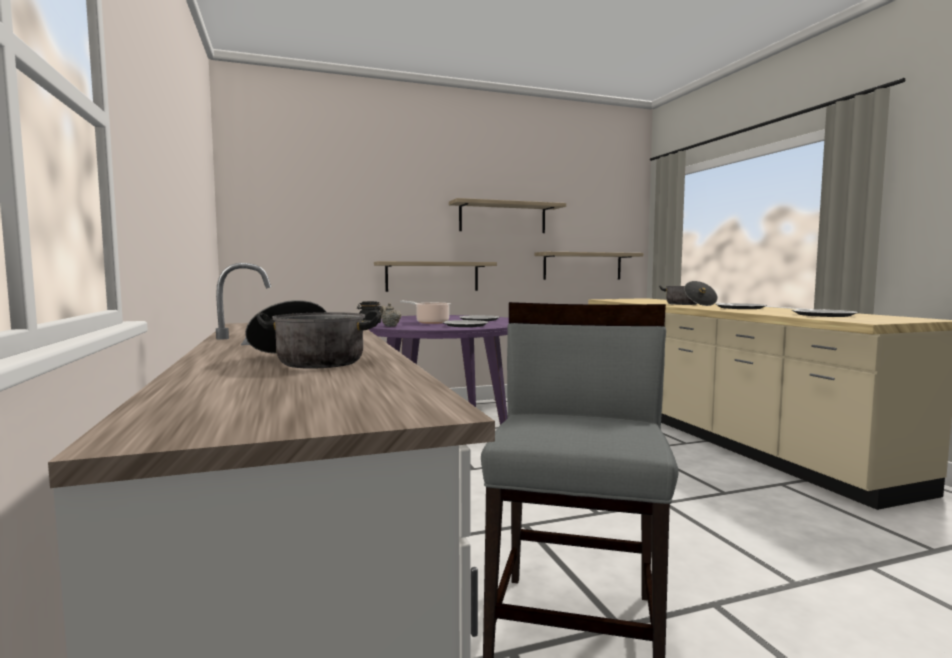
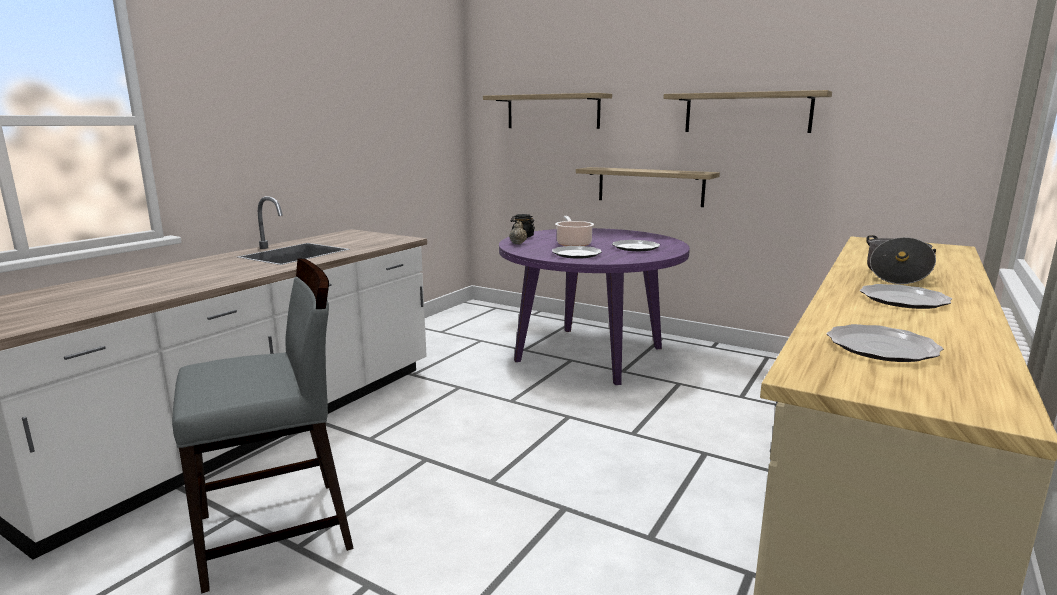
camera: 50 degrees right, 10 degrees up
cooking pot [245,300,382,369] -> none
shelf [535,252,643,280] -> shelf moved to [483,93,612,129]

